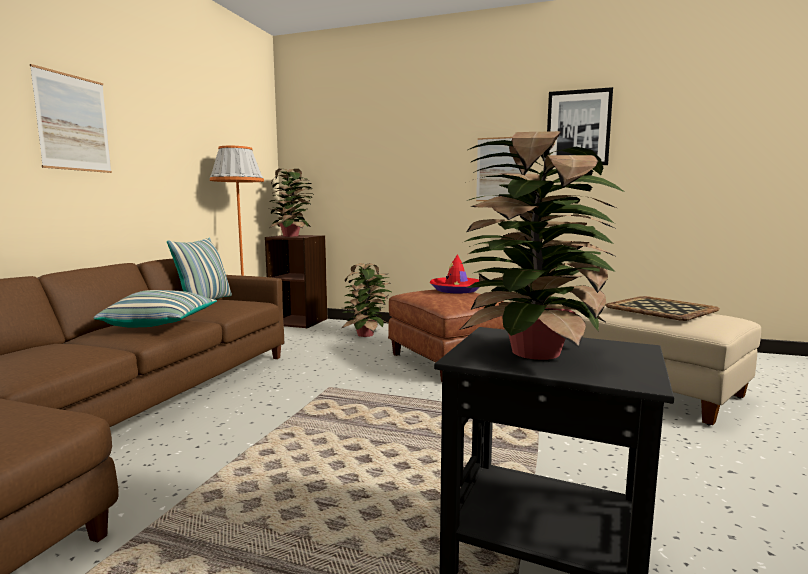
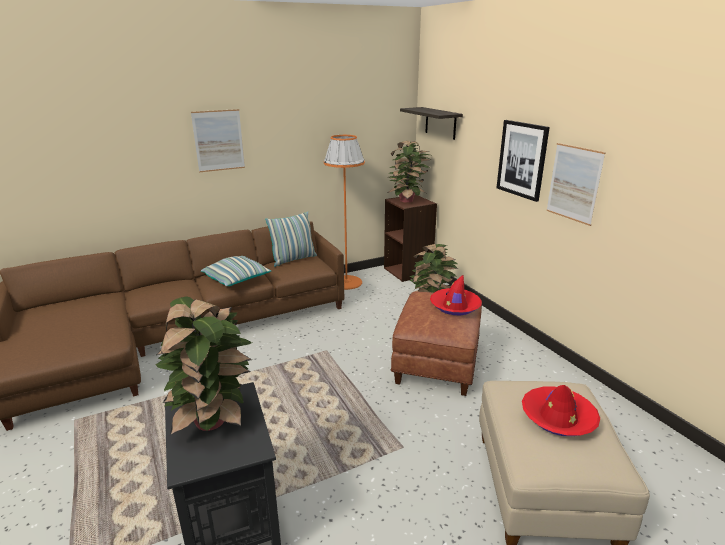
camera: 45 degrees right, 15 degrees up
picture [547,87,613,165] -> picture moved to [497,120,550,202]
tray [606,296,720,321] -> red hat [522,385,600,436]
none -> shelf [400,107,463,140]

